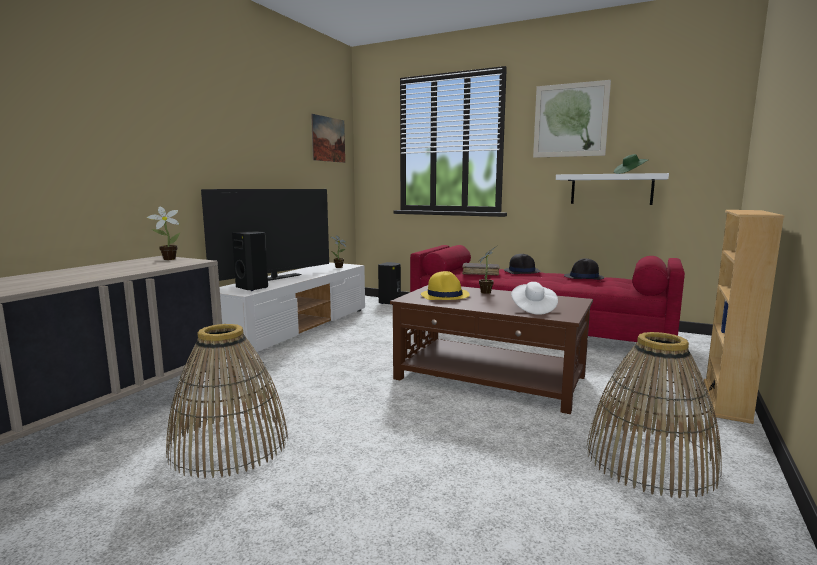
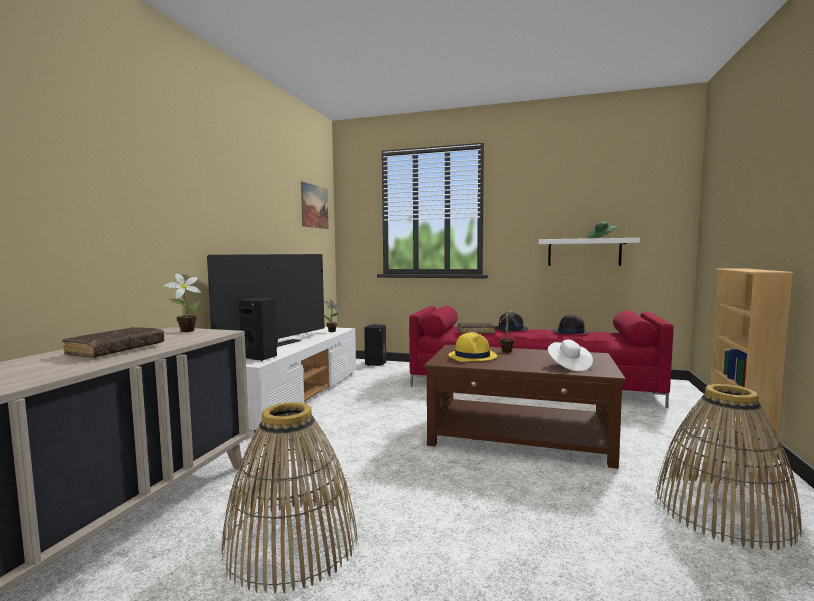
camera: 10 degrees left, 5 degrees down
picture [533,80,611,158] -> none
none -> brown book [62,327,164,358]

